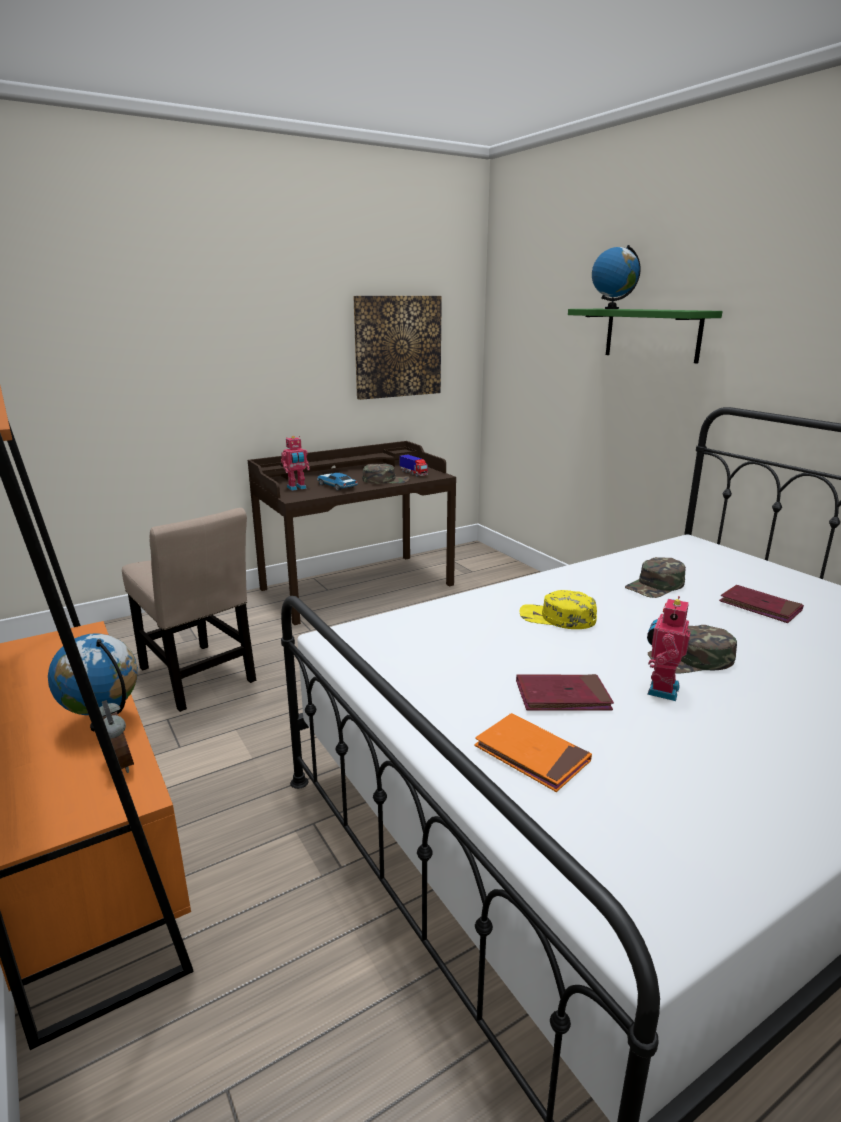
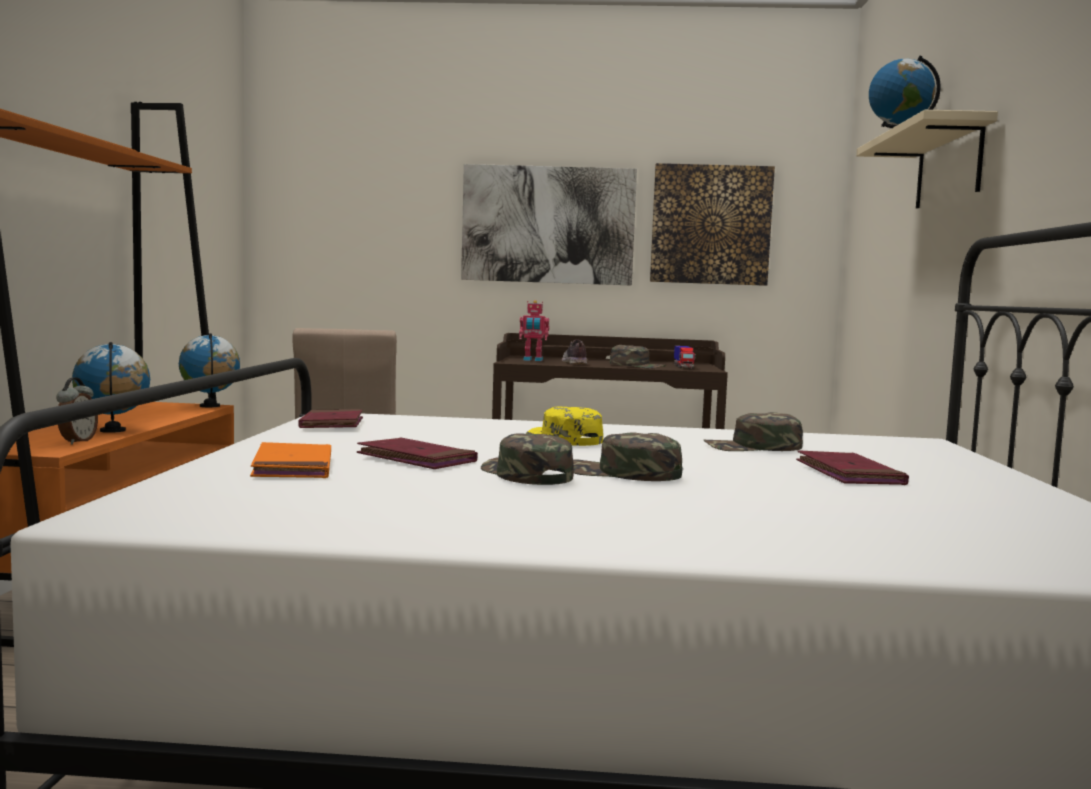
camera: 35 degrees right, 15 degrees down
toy car [317,473,358,491] -> shoe [562,339,587,365]
green shelf [568,309,722,364] -> beige shelf [856,110,998,208]
toy robot [647,596,690,701] -> green cap [481,434,574,485]
none -> globe [179,333,240,407]
none -> red book [298,409,363,428]
none -> picture [461,164,637,286]

